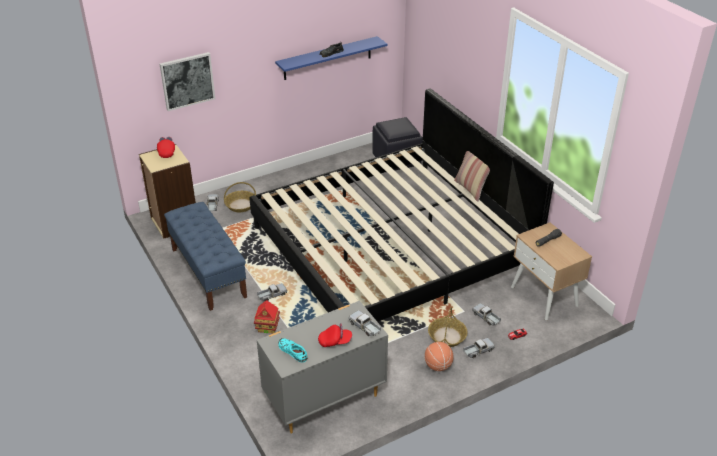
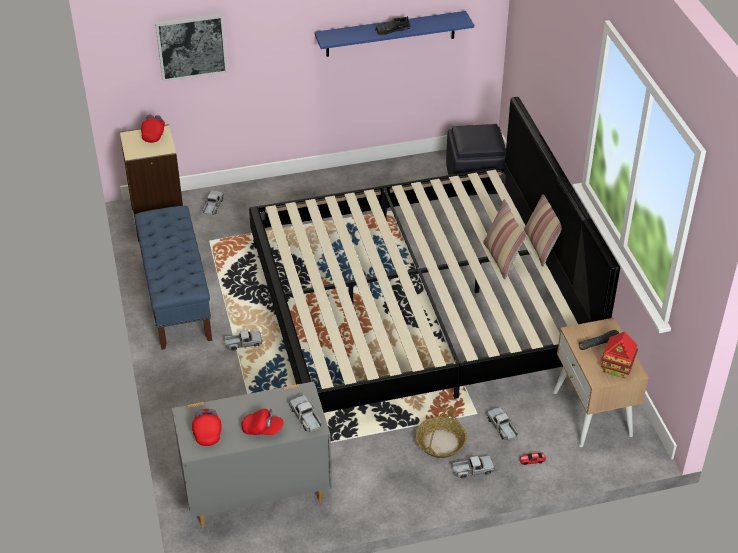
camera: 15 degrees right, 5 degrees up
basket [224,182,256,212] -> none
toy house [254,300,280,334] -> toy house moved to [601,332,638,378]
turquoise shoe [278,338,308,362] -> red cap [192,409,222,446]
basketball [425,342,454,371] -> none
none -> pillow [483,199,527,279]

